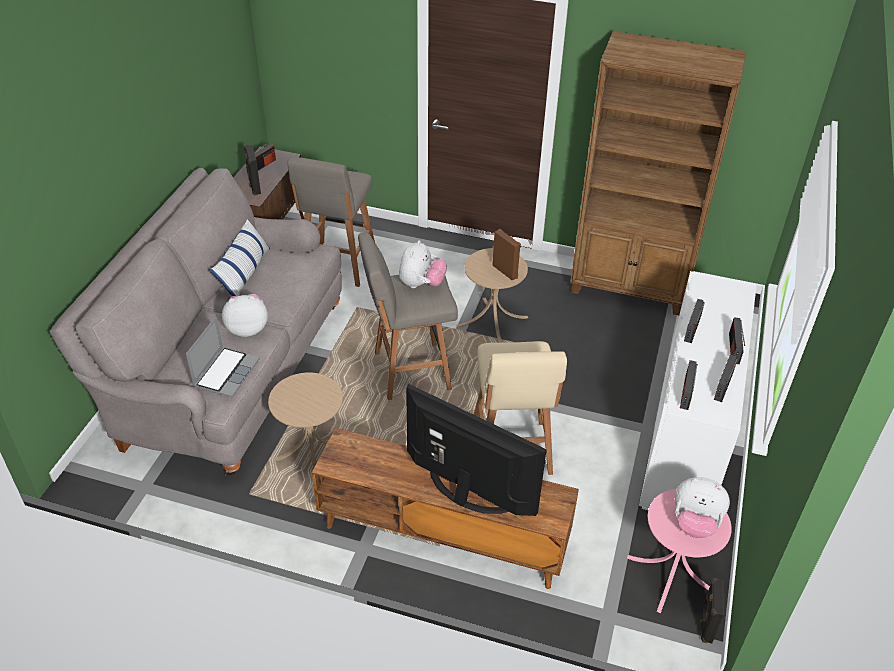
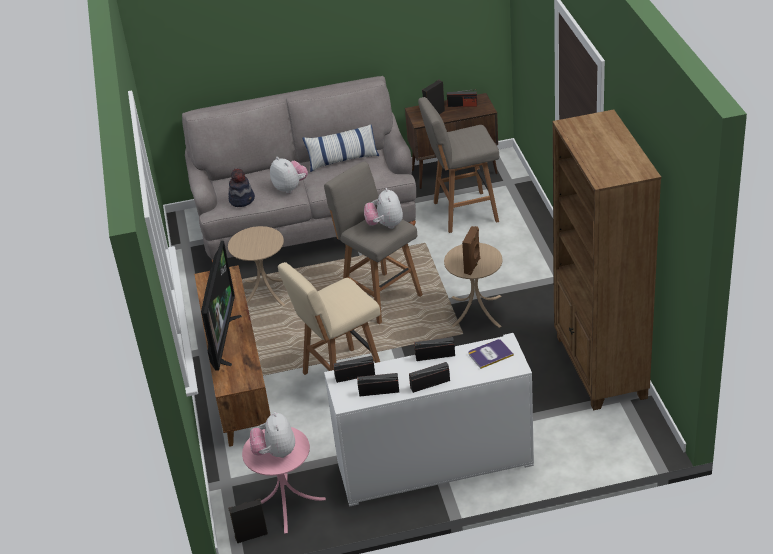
camera: 65 degrees right, 5 degrees down
laptop [186,316,260,397] -> hat [229,169,255,207]
plush toy [399,240,447,288] -> plush toy turned 90 degrees clockwise [364,188,403,229]
none -> book [468,339,514,369]

